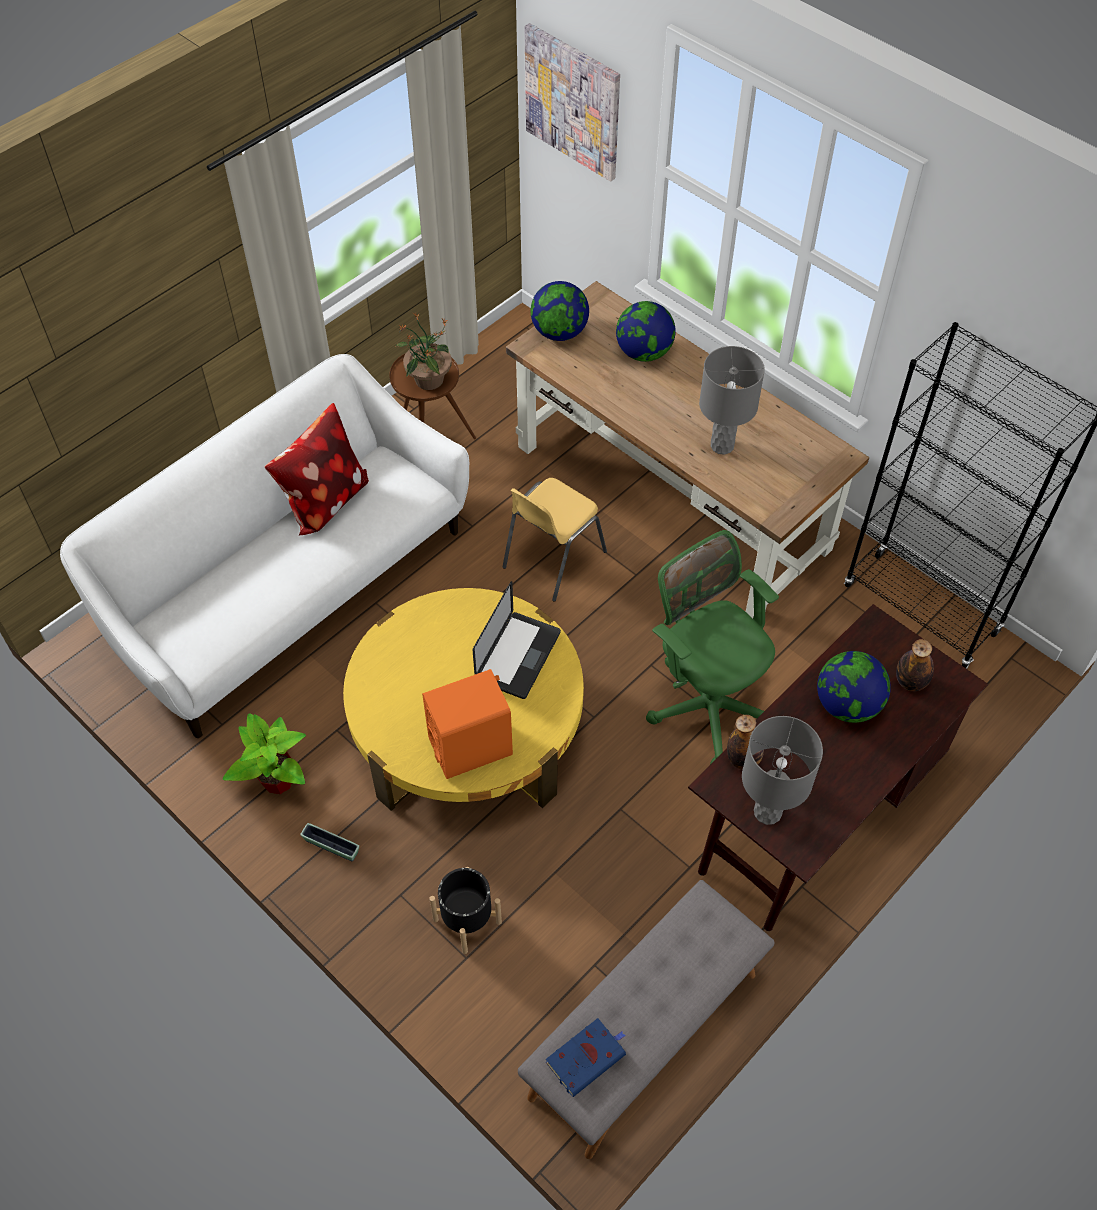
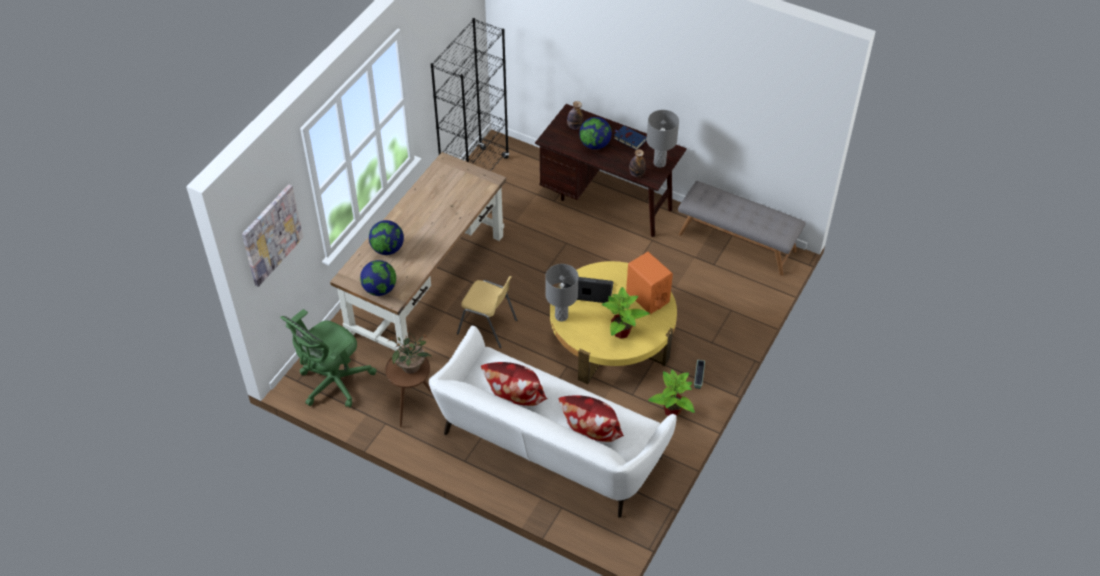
camera: 105 degrees left, 5 degrees down
black planter [429,867,502,954] -> none
blue book [546,1018,626,1097] -> blue book moved to [614,126,647,150]
green office chair [646,530,779,765] -> green office chair moved to [280,309,377,407]
grey table lamp [699,346,765,455] -> grey table lamp moved to [545,264,578,322]
none -> pillow [558,395,624,442]
none -> potted plant [602,287,650,339]

